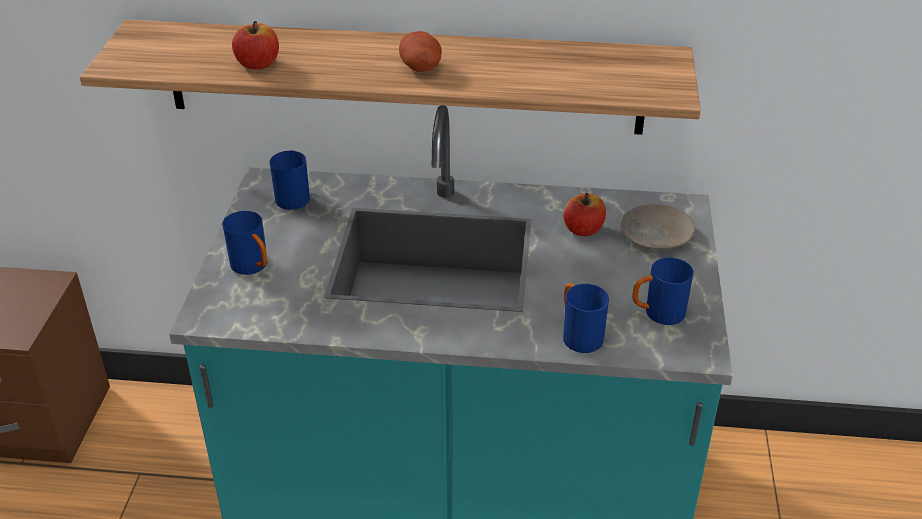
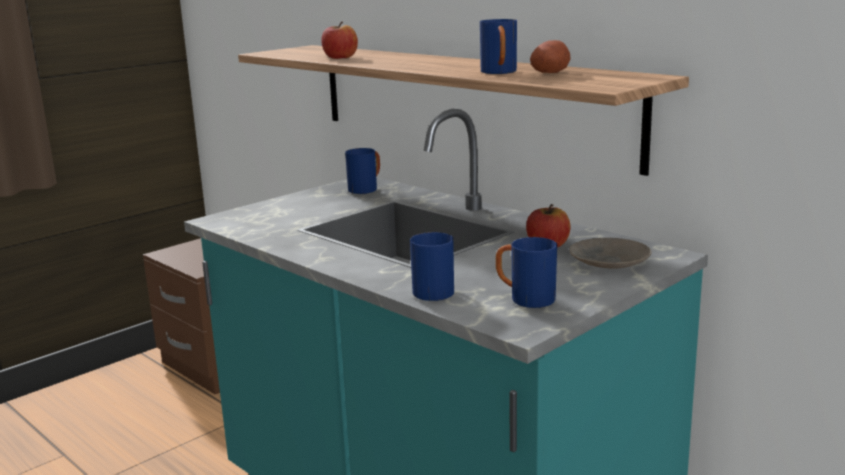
camera: 40 degrees right, 20 degrees down
blue mug [223,211,267,275] -> blue mug moved to [480,19,517,74]
potato [399,31,442,72] -> potato moved to [530,40,571,73]

